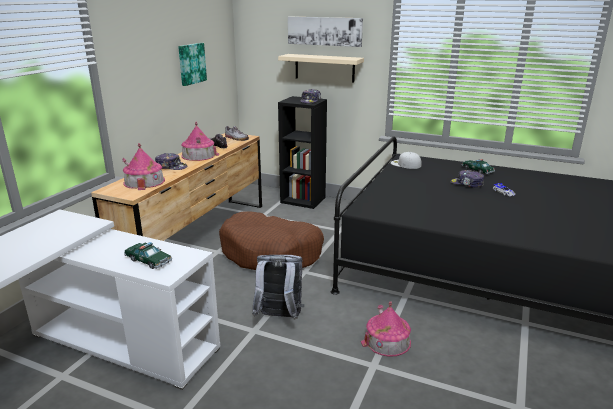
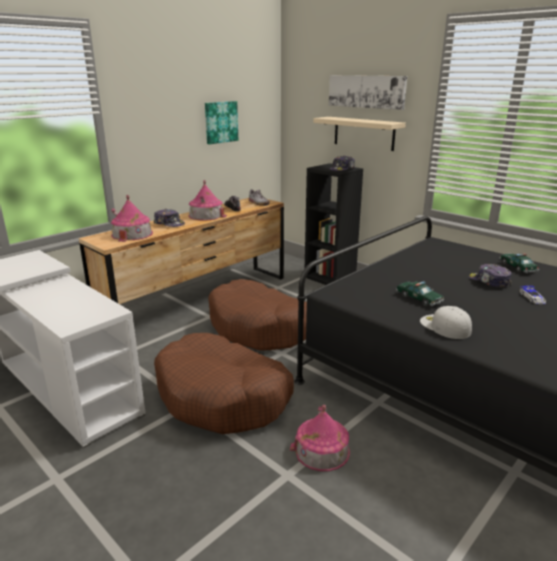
camera: 20 degrees right, 0 degrees up
toy car [124,242,172,269] -> toy car moved to [396,281,444,306]
grey backpack [252,255,304,320] -> brown dog bed [154,333,294,434]
white cap [391,152,422,169] -> white cap moved to [420,306,472,339]

